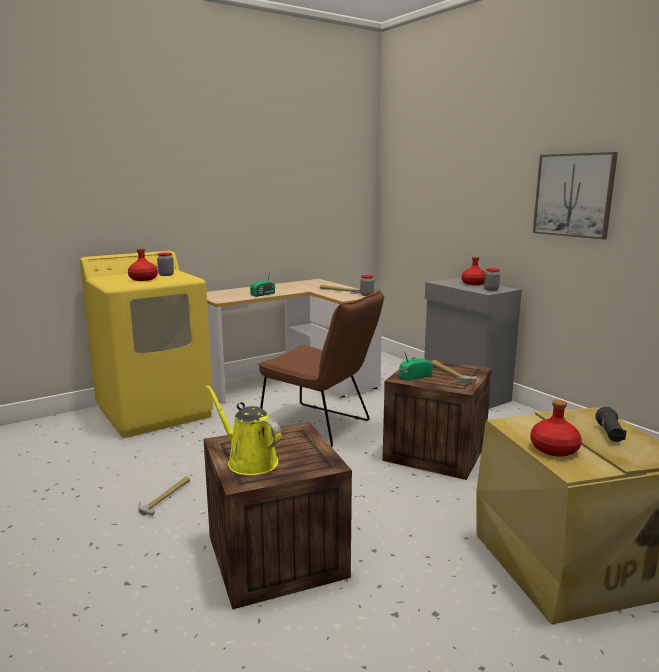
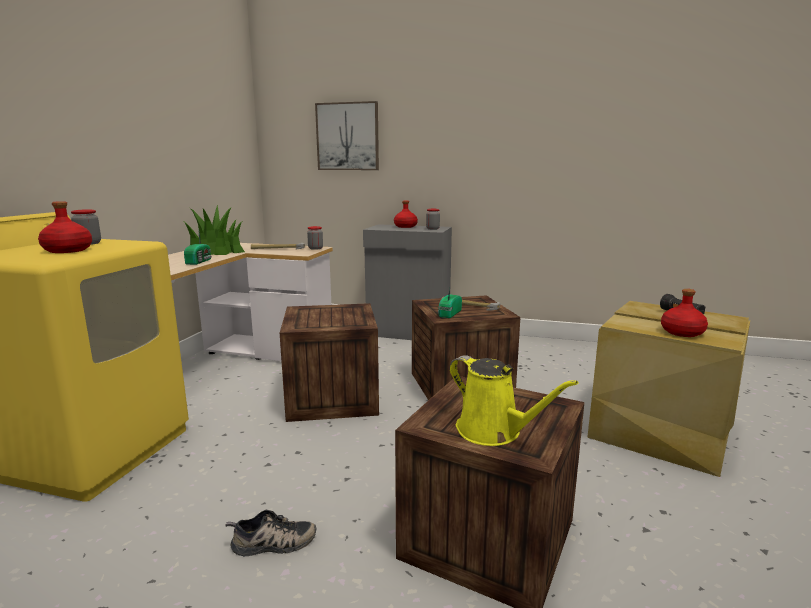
camera: 40 degrees left, 0 degrees up
hammer [138,476,190,516] -> shoe [225,510,316,556]
yellow watering can [206,384,281,475] -> yellow watering can turned 135 degrees counterclockwise [450,355,579,446]
brown chair [258,290,384,447] -> crate [280,303,379,422]
picture [533,152,618,239] -> picture moved to [315,101,379,170]
none -> potted plant [183,205,245,255]

